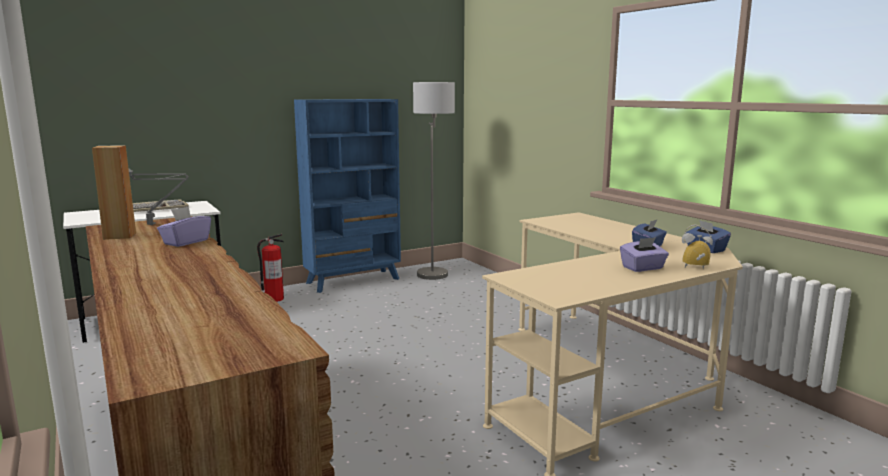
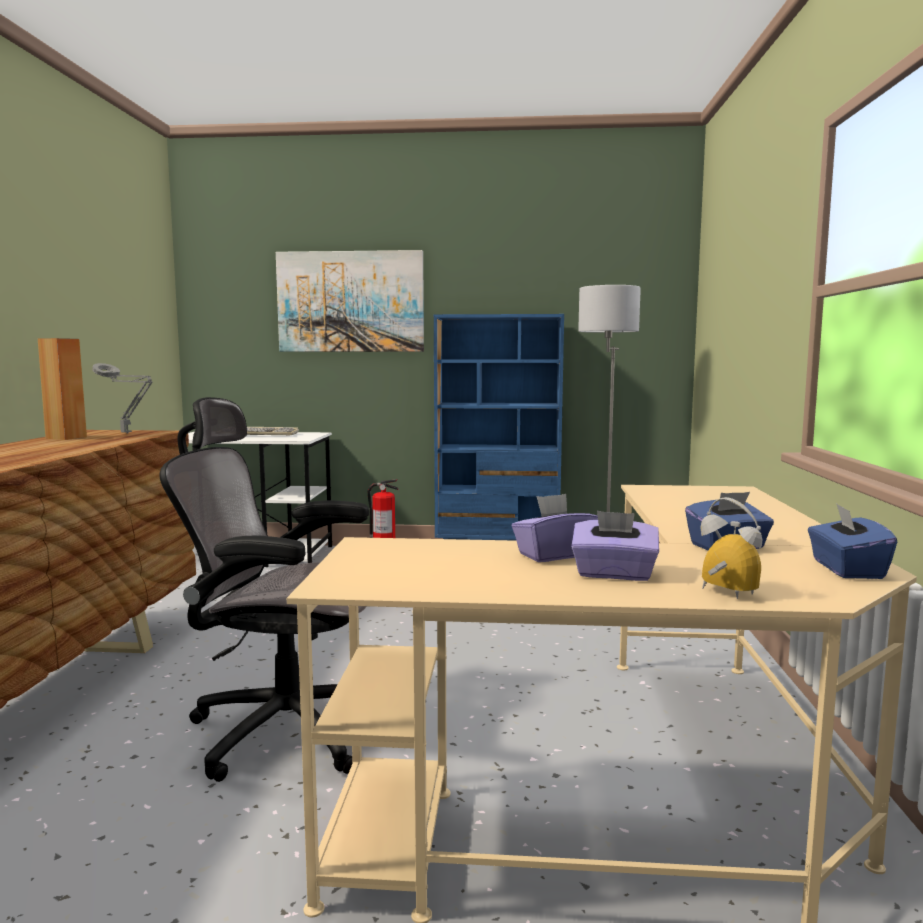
camera: 35 degrees right, 5 degrees down
purple tissue box [157,206,211,247] -> purple tissue box moved to [512,494,598,562]
none -> office chair [160,397,369,782]
none -> picture [276,250,424,352]

